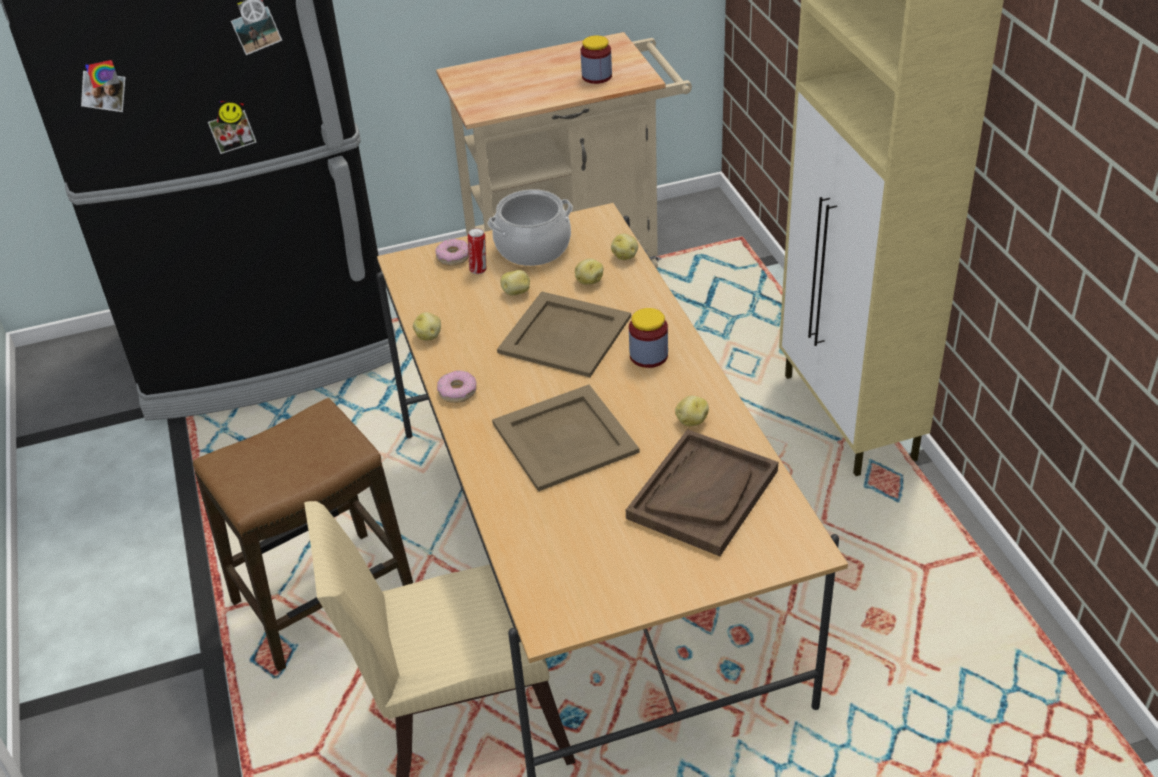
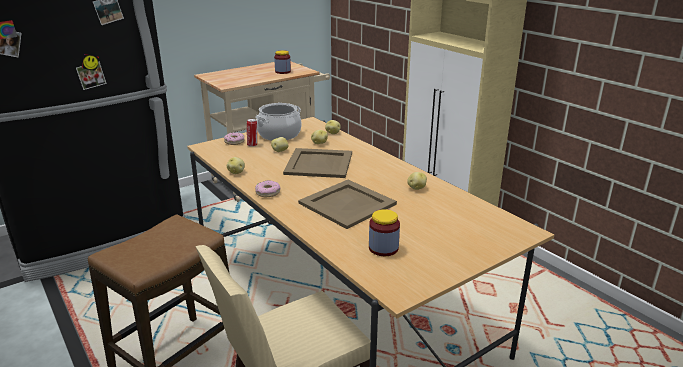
camera: 20 degrees left, 15 degrees down
brown tray [626,429,778,556] -> none
jar [629,308,668,368] -> jar moved to [369,209,400,256]

